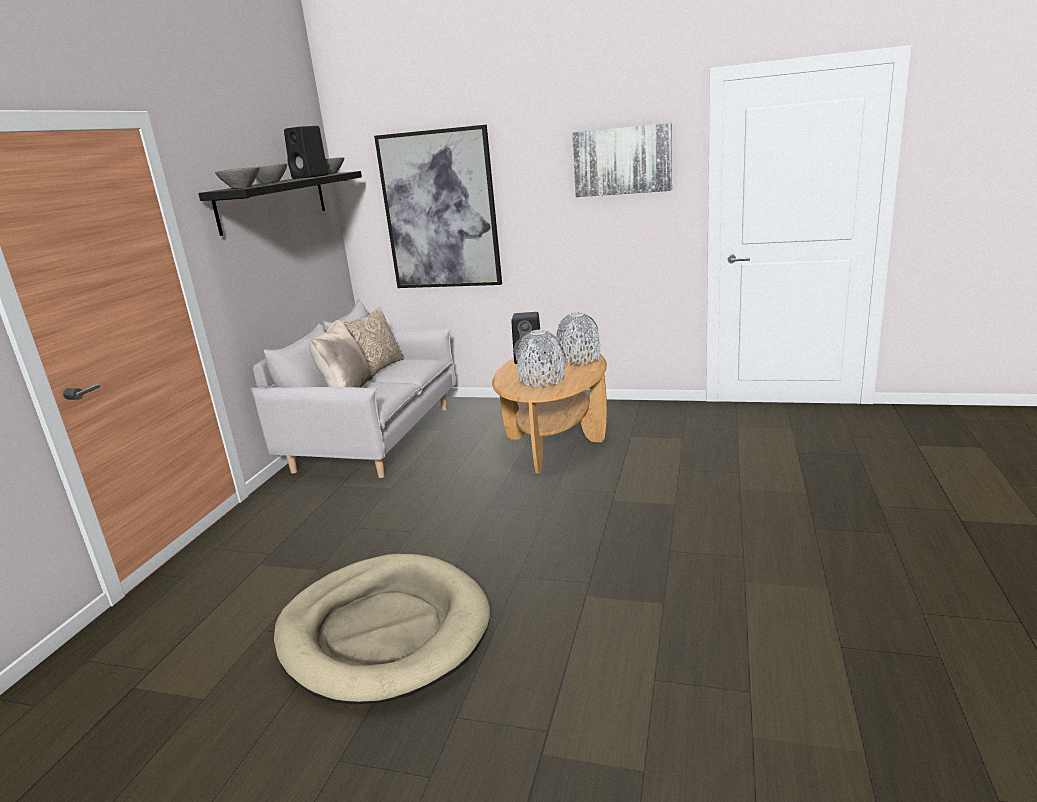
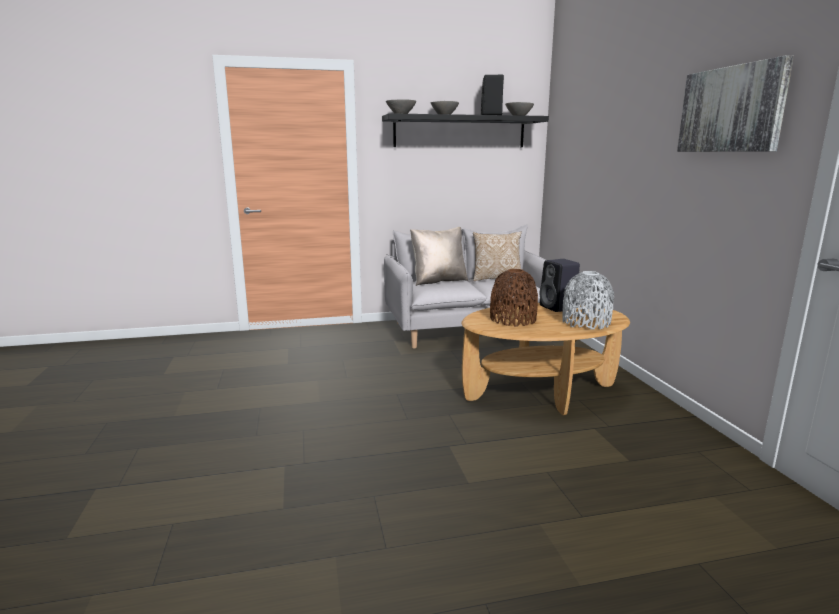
camera: 60 degrees right, 5 degrees down
beige dog bed [274,554,490,704] -> none
picture [374,125,502,288] -> none
grey vase [516,330,564,387] -> brown vase [490,269,538,327]

